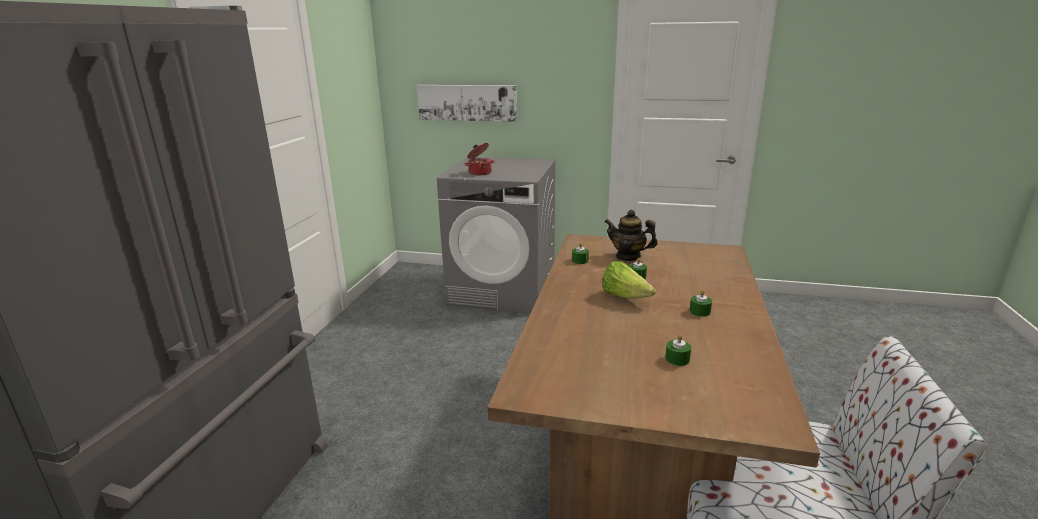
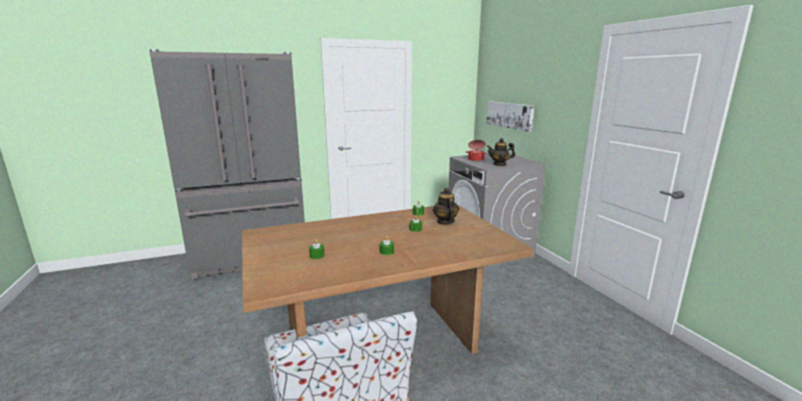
camera: 55 degrees right, 5 degrees down
lettuce [602,261,656,299] -> none
none -> teapot [487,138,515,166]

